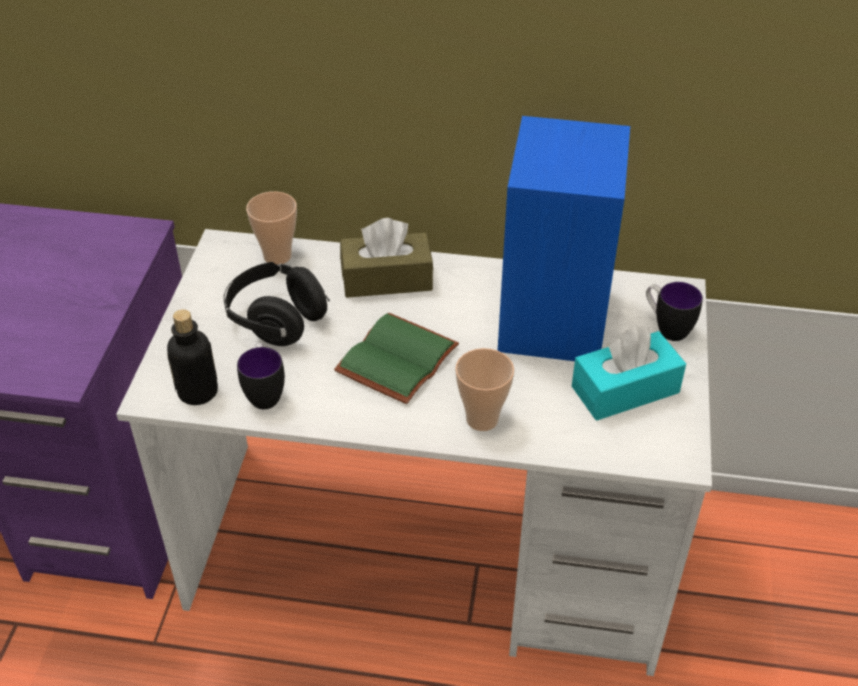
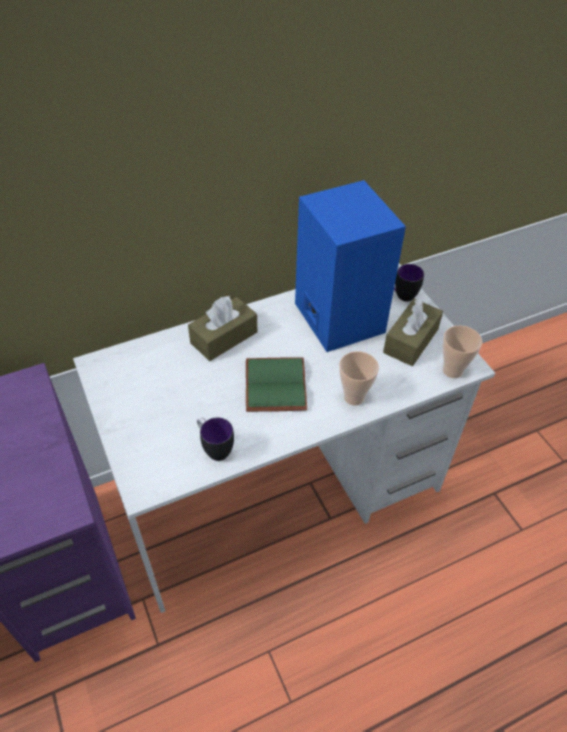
camera: 35 degrees left, 5 degrees up
bottle [167,309,218,405] -> none
black headphones [224,262,330,346] -> none
cup [246,191,297,264] -> cup moved to [443,325,482,378]
turquoise tissue box [572,326,686,421] -> brown tissue box [383,299,443,366]

